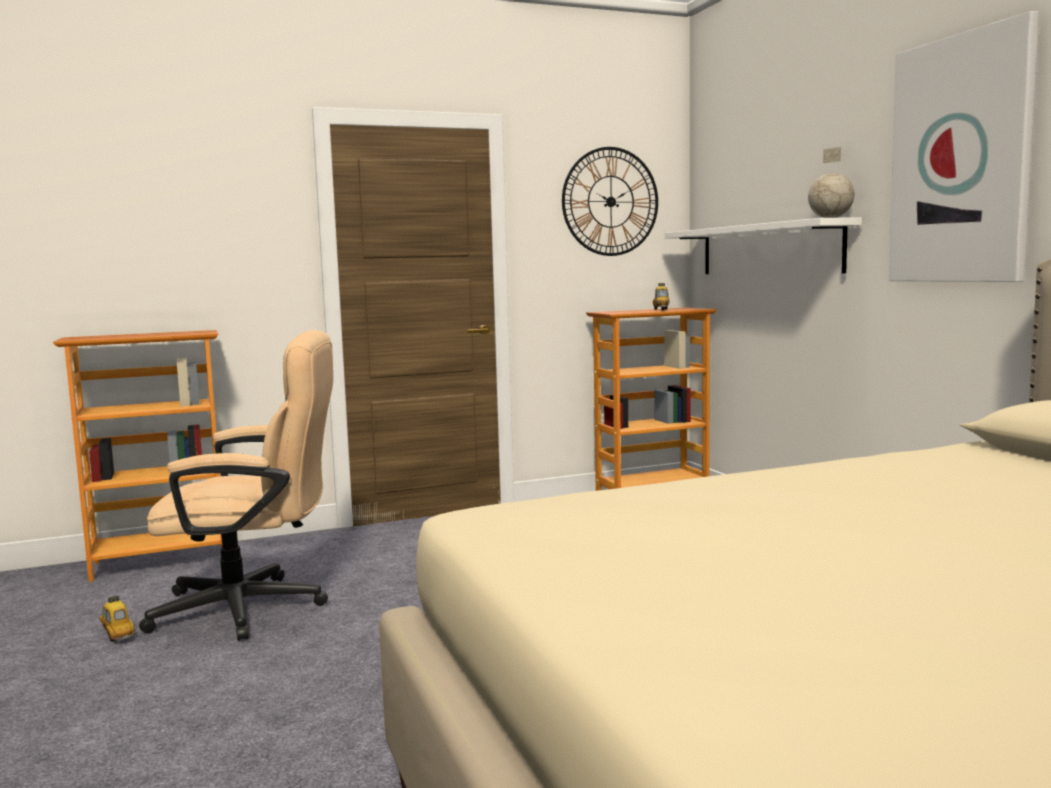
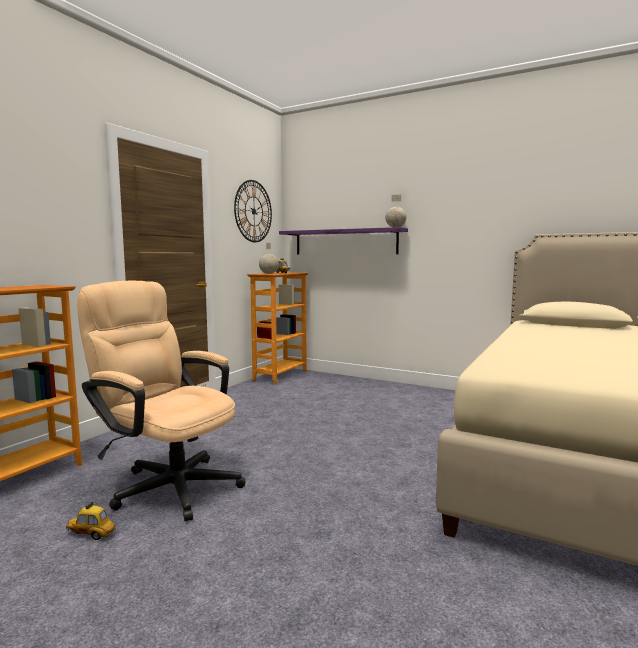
camera: 40 degrees left, 0 degrees up
beige office chair [139,330,333,641] -> beige office chair turned 105 degrees counterclockwise [77,281,245,521]
white shelf [665,217,862,274] -> purple shelf [279,227,408,255]
picture [889,11,1039,282] -> none
none -> globe [259,243,279,274]

